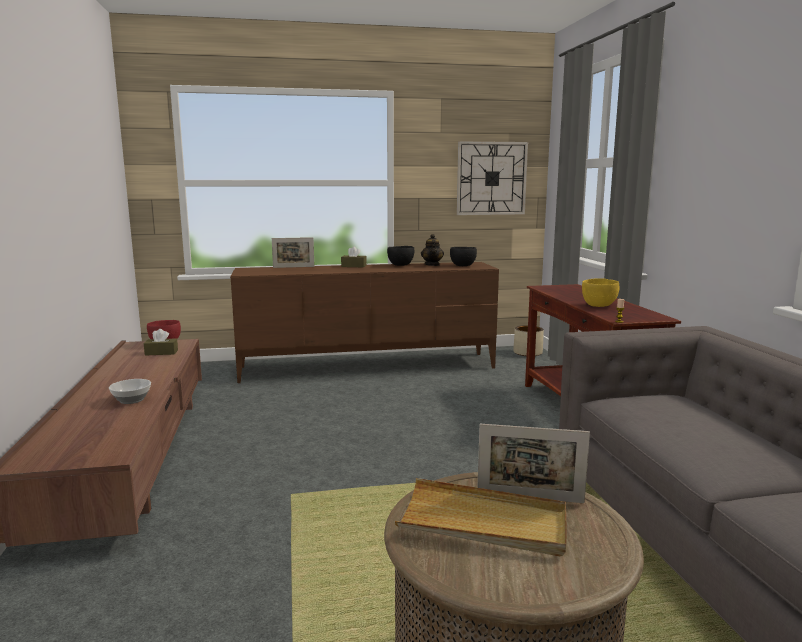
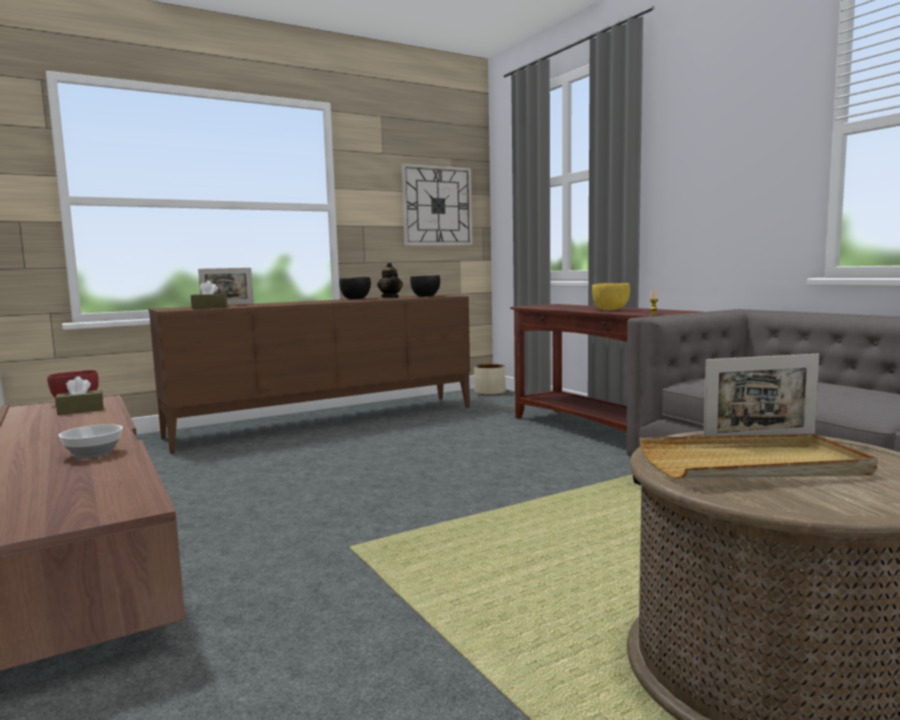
camera: 20 degrees left, 5 degrees down
brown tissue box [341,246,367,268] -> brown tissue box moved to [191,281,227,309]

